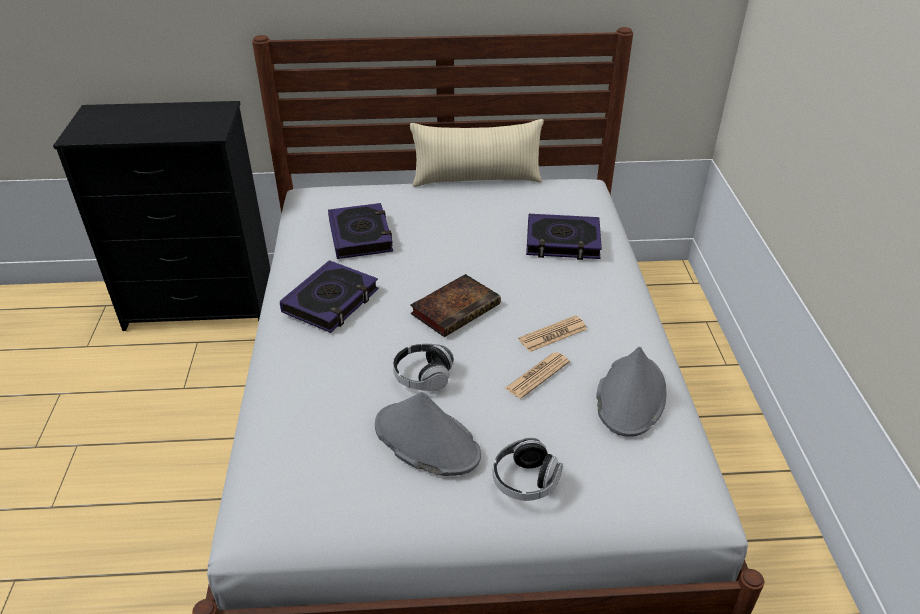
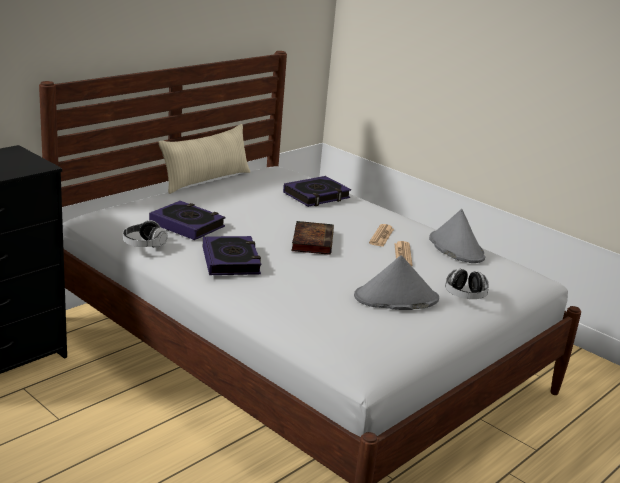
camera: 45 degrees left, 15 degrees down
headphones [393,344,454,391] -> headphones moved to [123,220,168,248]

